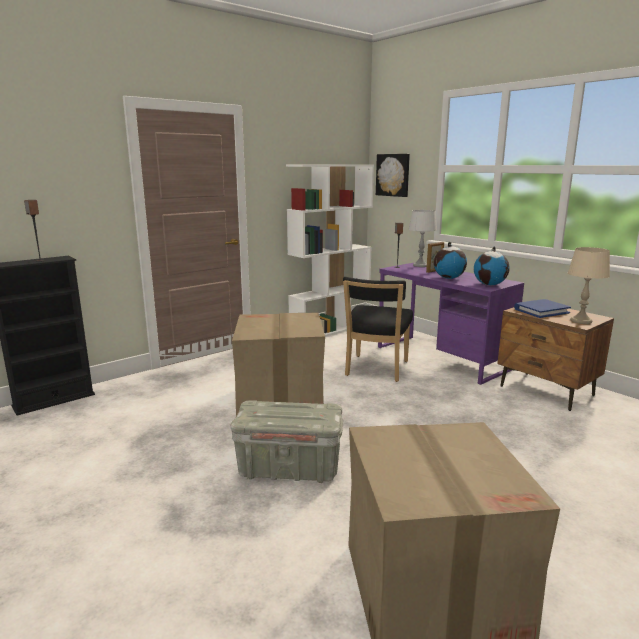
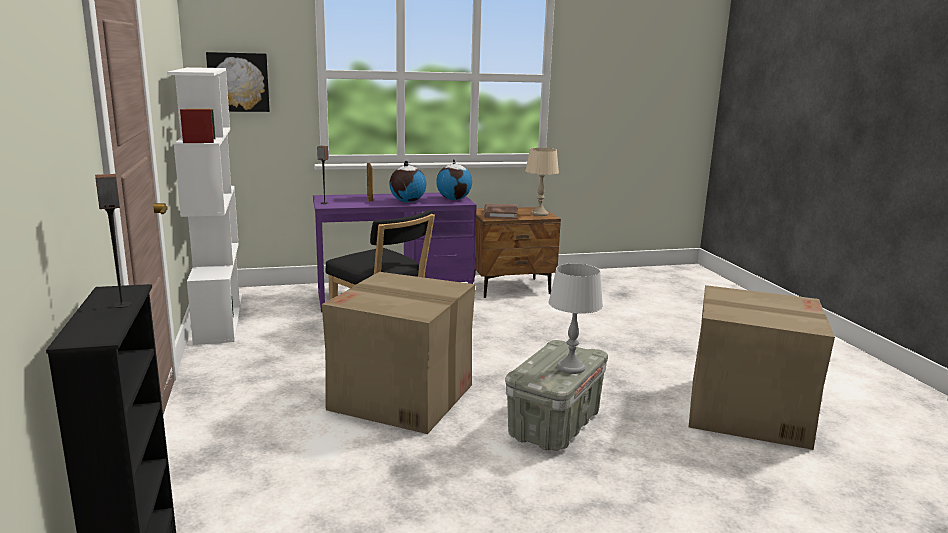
camera: 65 degrees left, 0 degrees up
grey table lamp [408,210,437,267] -> grey table lamp moved to [549,263,603,374]
blue book [514,299,571,318] -> brown book [484,204,518,219]

